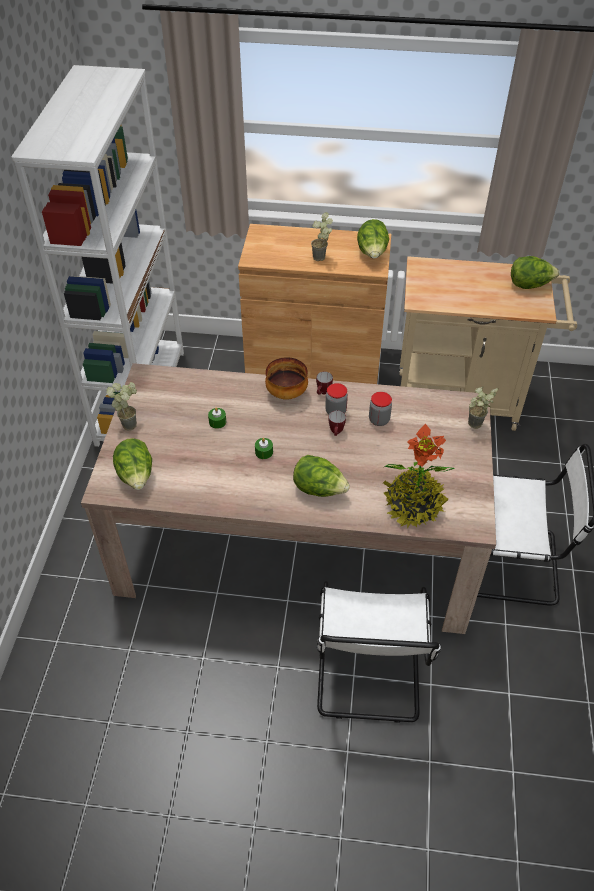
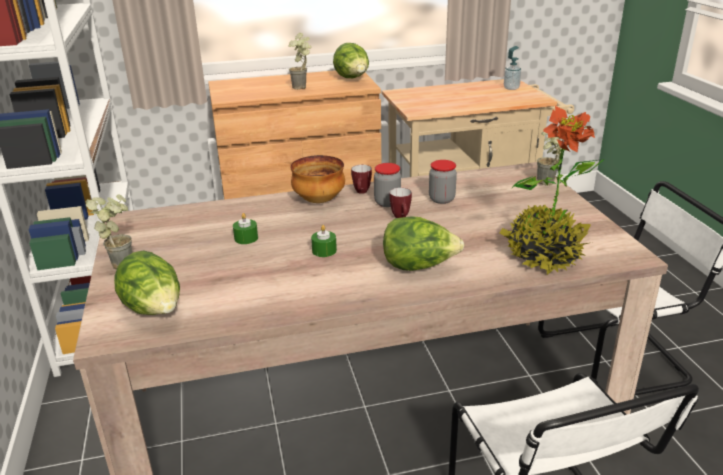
camera: 20 degrees left, 20 degrees down
lettuce [511,256,560,289] -> soap dispenser [504,46,521,90]

